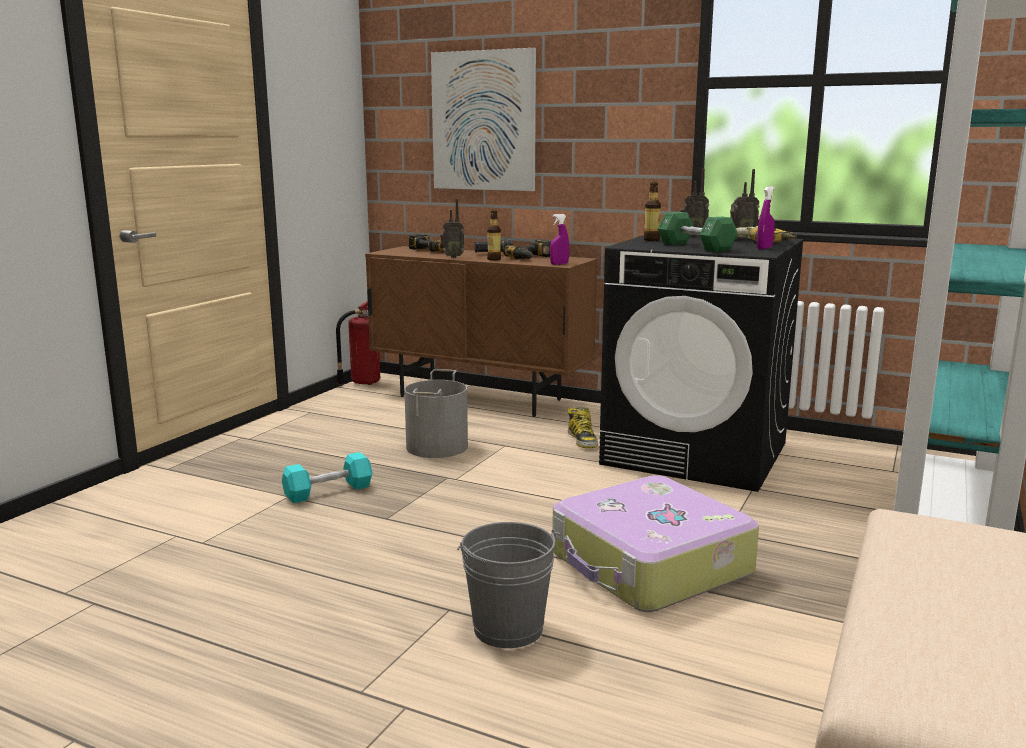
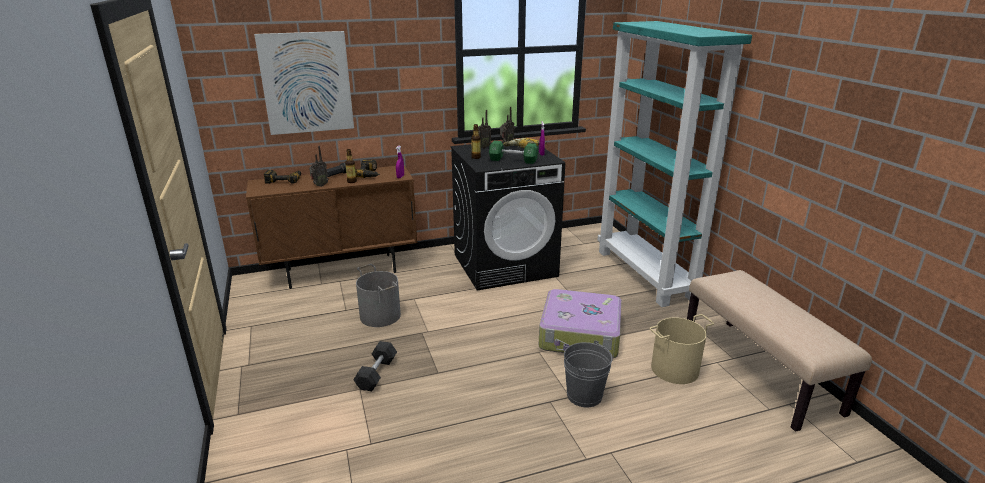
camera: 45 degrees left, 10 degrees up
turquoise dumbbell [282,452,372,503] -> black dumbbell [353,341,397,391]
fire extinguisher [336,301,380,385] -> none
boot [568,407,598,448] -> none
none -> beige bucket [650,314,715,384]

